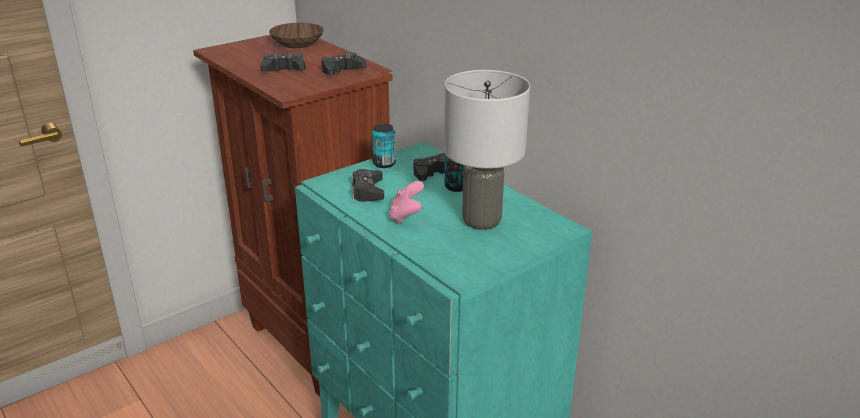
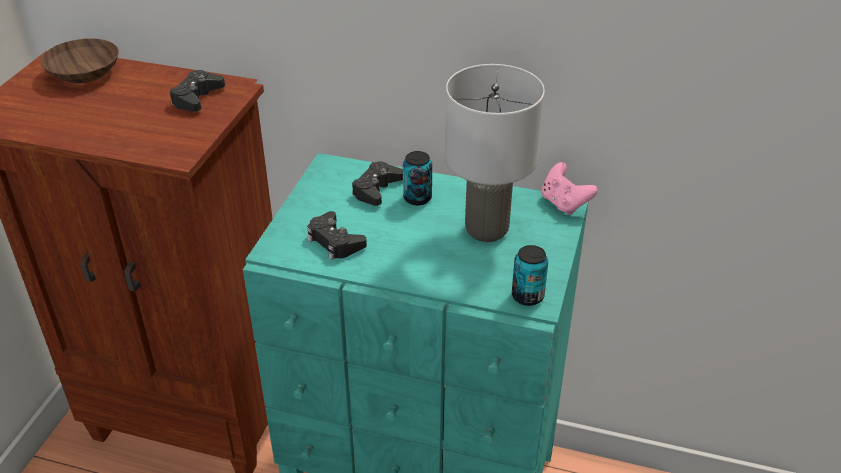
camera: 35 degrees left, 10 degrees up
black game controller [260,53,306,72] -> none
can [372,124,396,168] -> can moved to [512,245,548,306]
pink game controller [389,181,424,224] -> pink game controller moved to [542,162,598,215]

